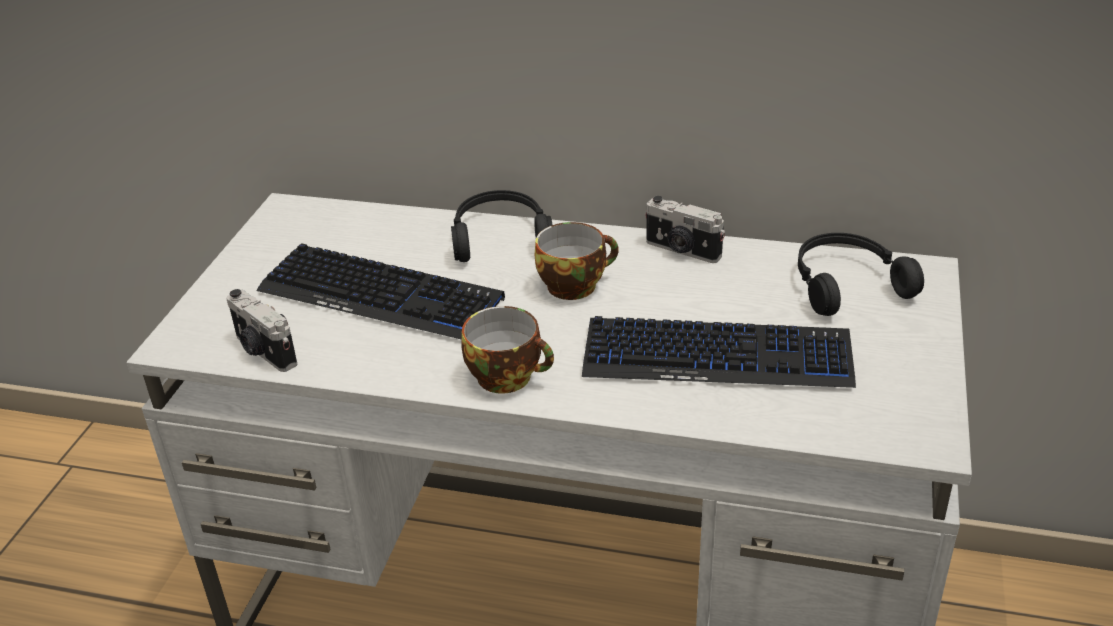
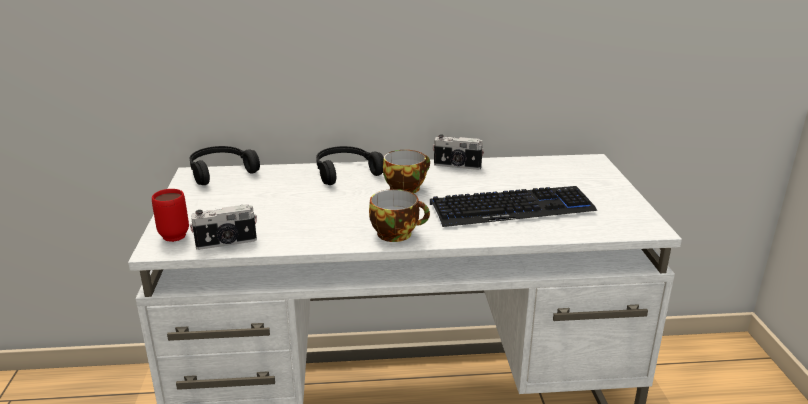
camera: 20 degrees left, 10 degrees down
camera [226,289,297,372] -> camera turned 45 degrees counterclockwise [190,204,257,250]
keyboard [257,243,505,340] -> none
black headphones [798,233,924,316] -> black headphones moved to [190,146,260,185]
none -> red mug [152,189,189,242]

